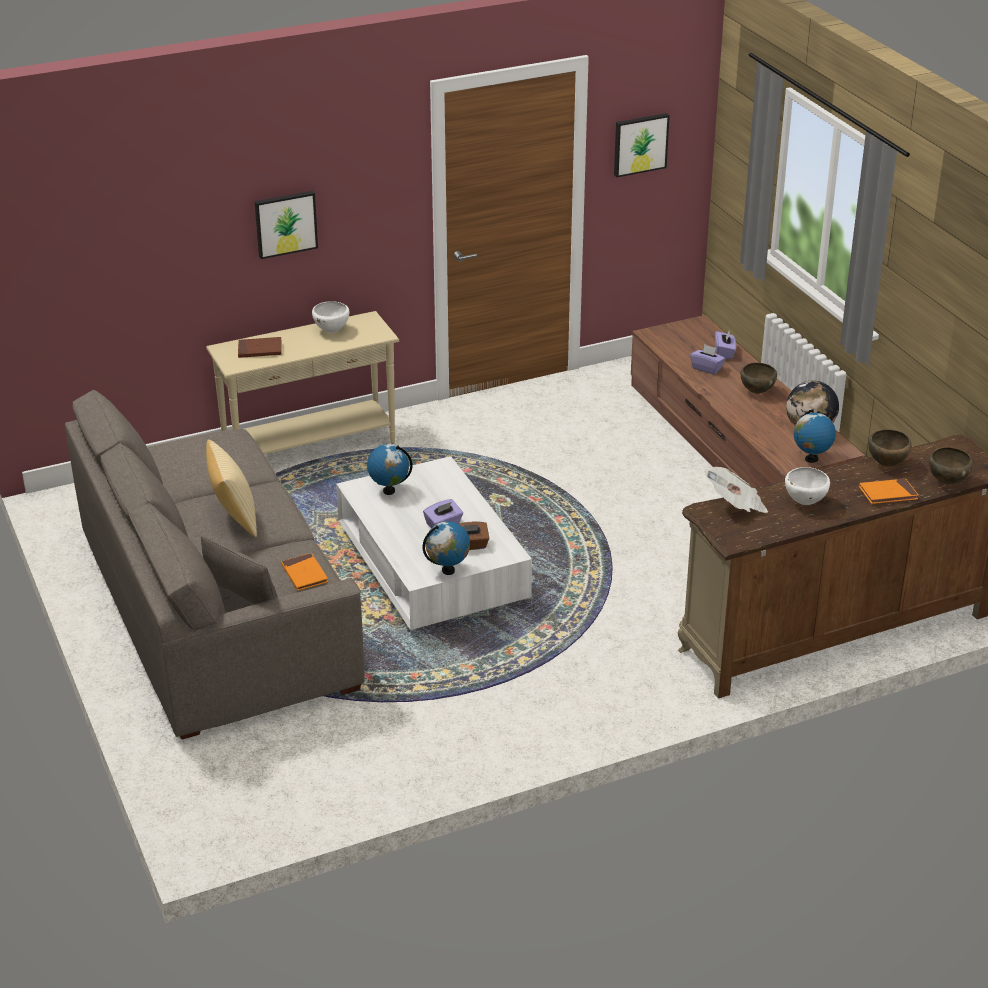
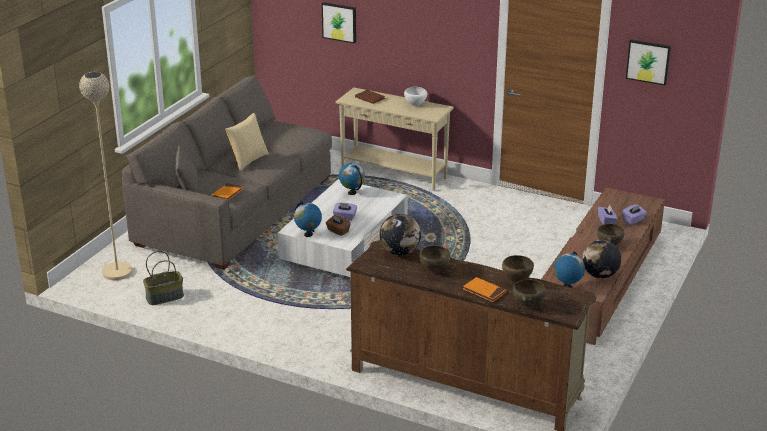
camera: 50 degrees right, 5 degrees down
picture [255,191,318,259] -> picture moved to [322,2,356,44]
newspaper [705,467,768,513] -> globe [379,214,421,255]
white bowl [785,467,830,505] -> brown bowl [419,246,450,272]
none -> beige floor lamp [79,72,133,280]
none -> basket [143,251,184,305]

